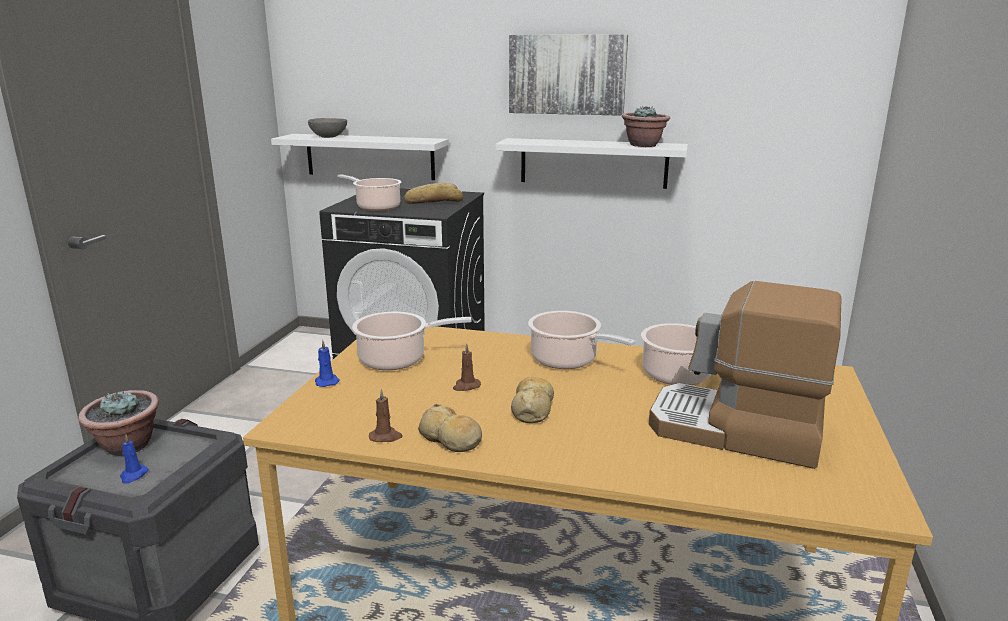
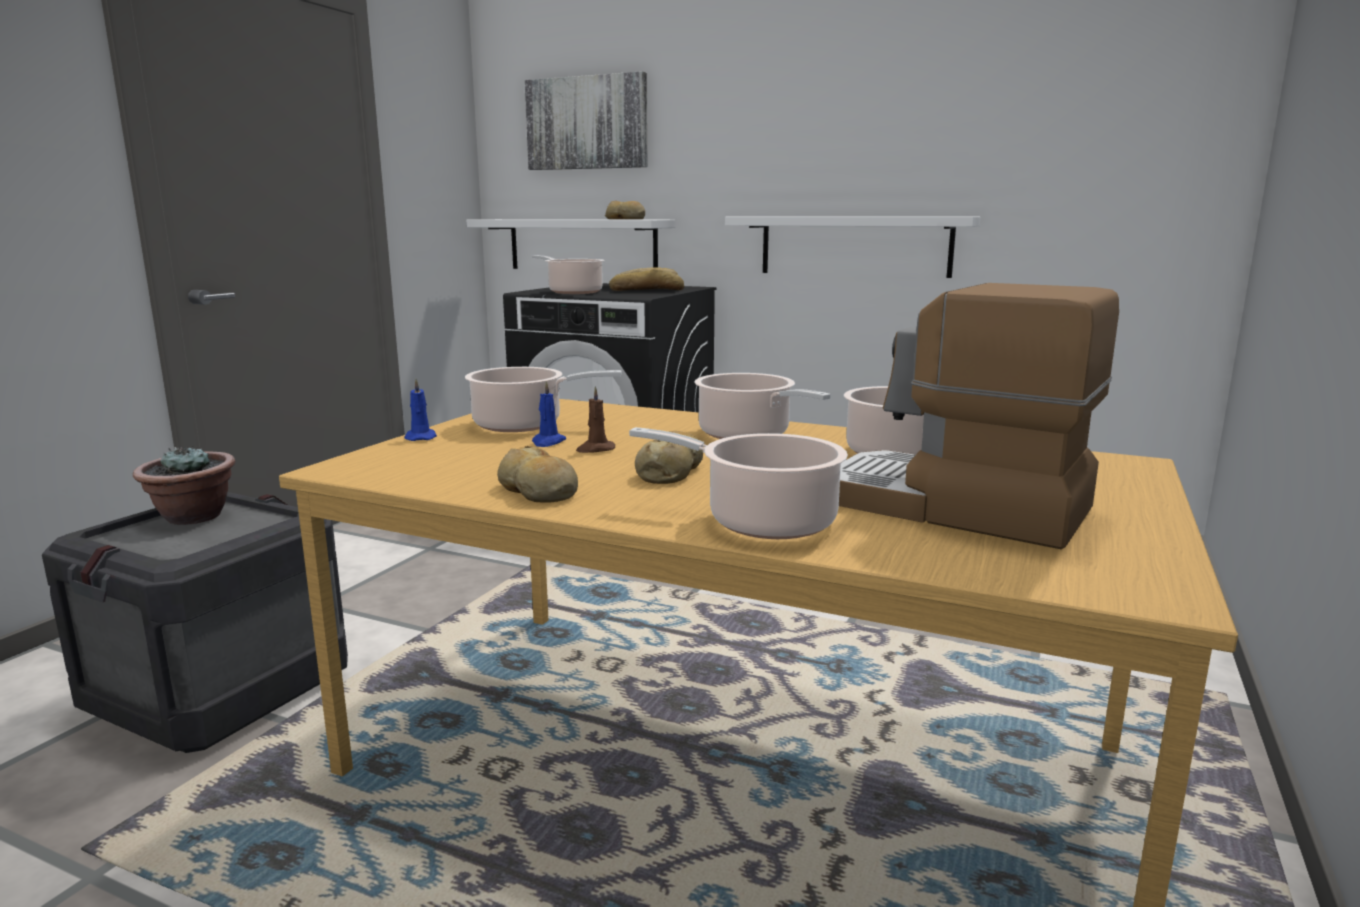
camera: 10 degrees right, 5 degrees down
blue candle [120,435,149,484] -> blue candle moved to [532,381,566,447]
grey bowl [308,118,347,138] -> none
brown candle [369,388,403,442] -> none
picture [509,34,628,116] -> picture moved to [524,71,648,170]
potted plant [622,106,670,147] -> none
none -> bread [605,201,645,219]
none -> cooking pot [629,427,848,539]

